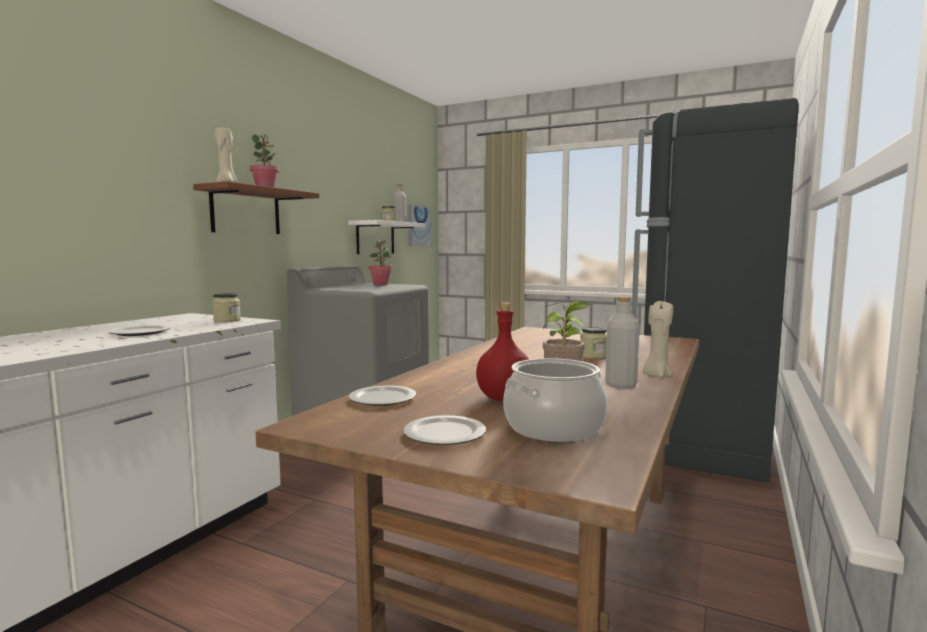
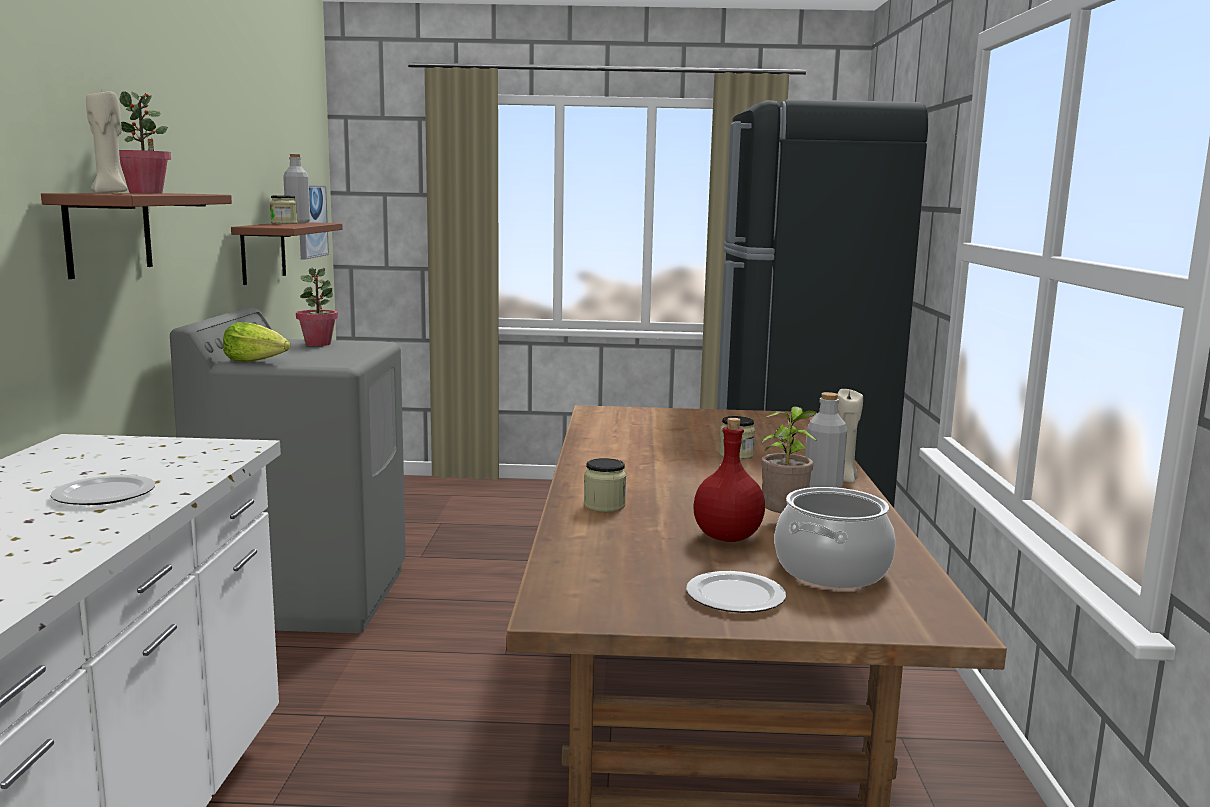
camera: 25 degrees left, 5 degrees up
jar [212,293,241,322] -> jar moved to [584,458,626,512]
white shelf [348,220,425,254] -> brown shelf [231,222,343,285]
plate [349,385,417,406] -> none
none -> lettuce [223,322,291,362]

